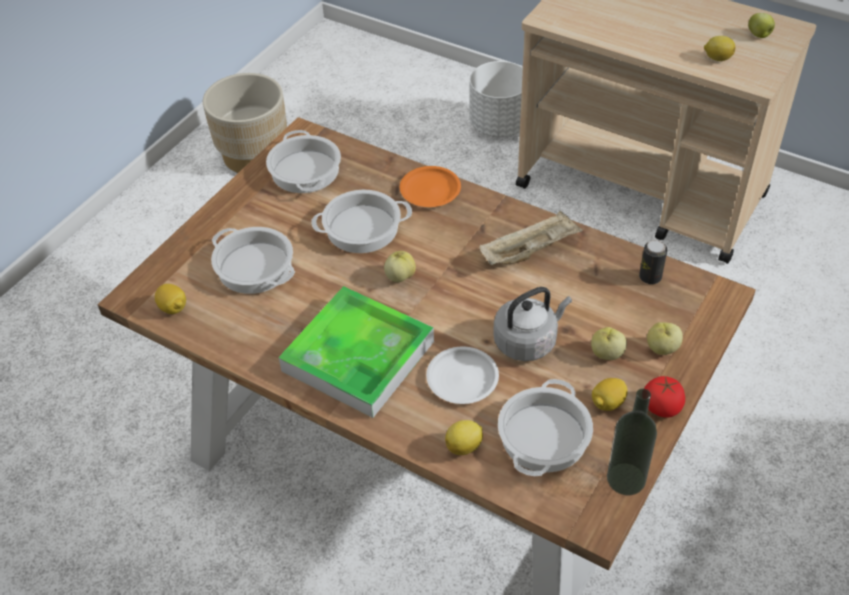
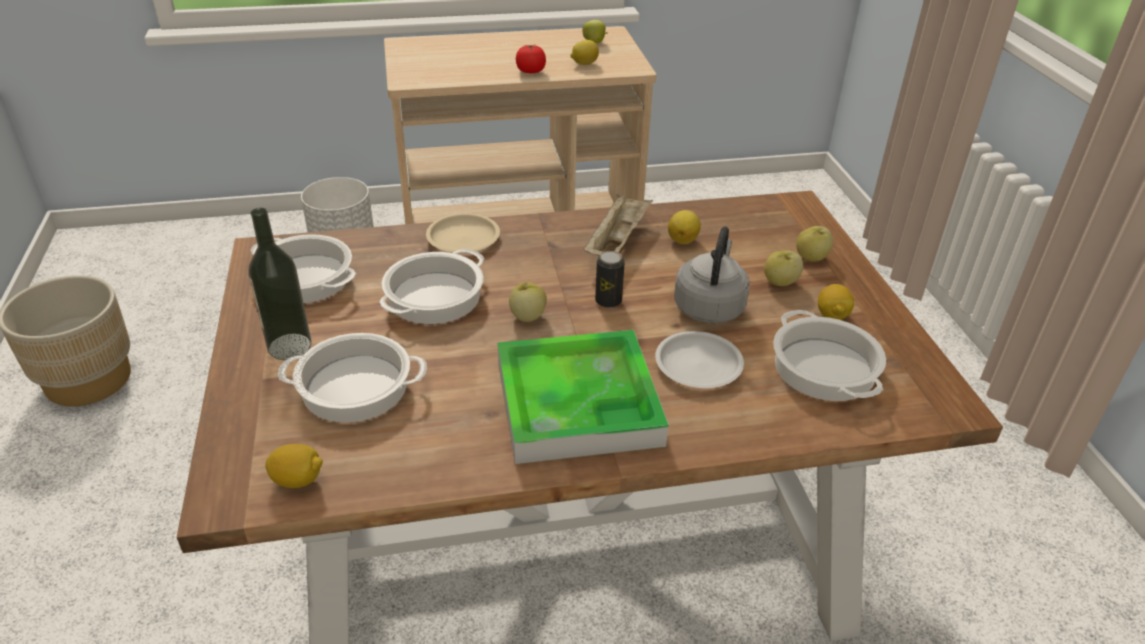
camera: 45 degrees left, 10 degrees down
orange plate [400,166,461,207] -> beige plate [426,213,500,253]
lemon [445,420,483,455] -> lemon moved to [668,210,701,244]
bottle [607,389,657,495] -> bottle moved to [248,208,311,360]
can [639,240,667,284] -> can moved to [595,251,625,308]
tomato [644,376,685,417] -> tomato moved to [516,45,546,73]

